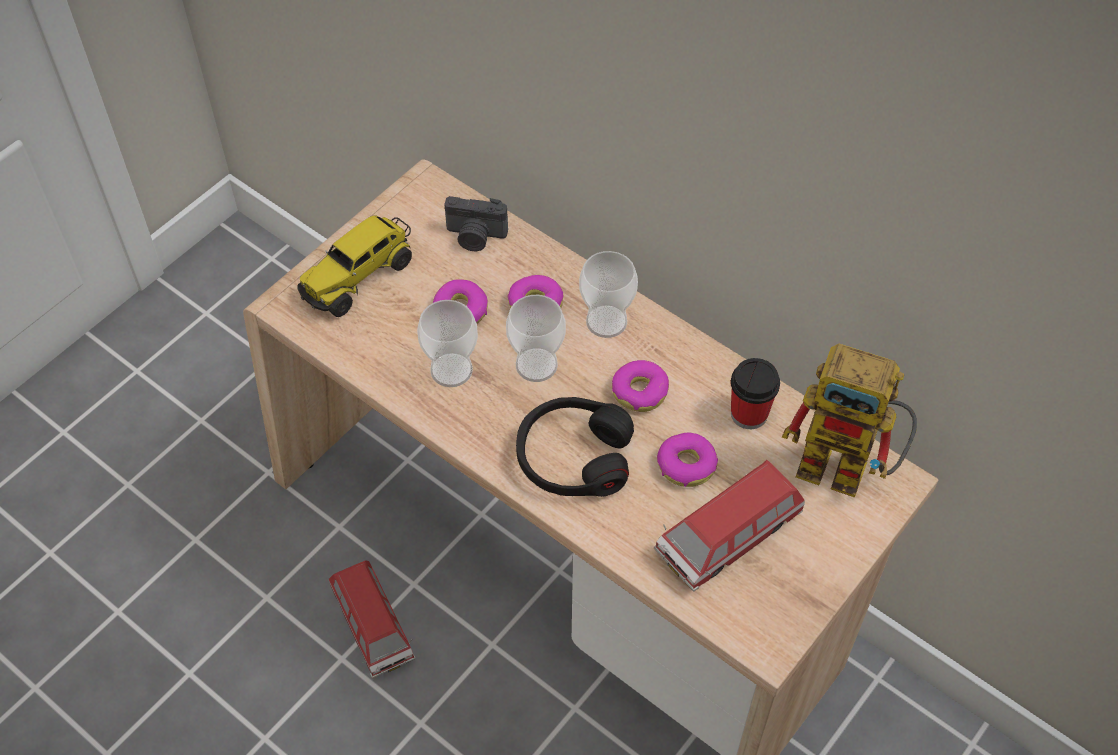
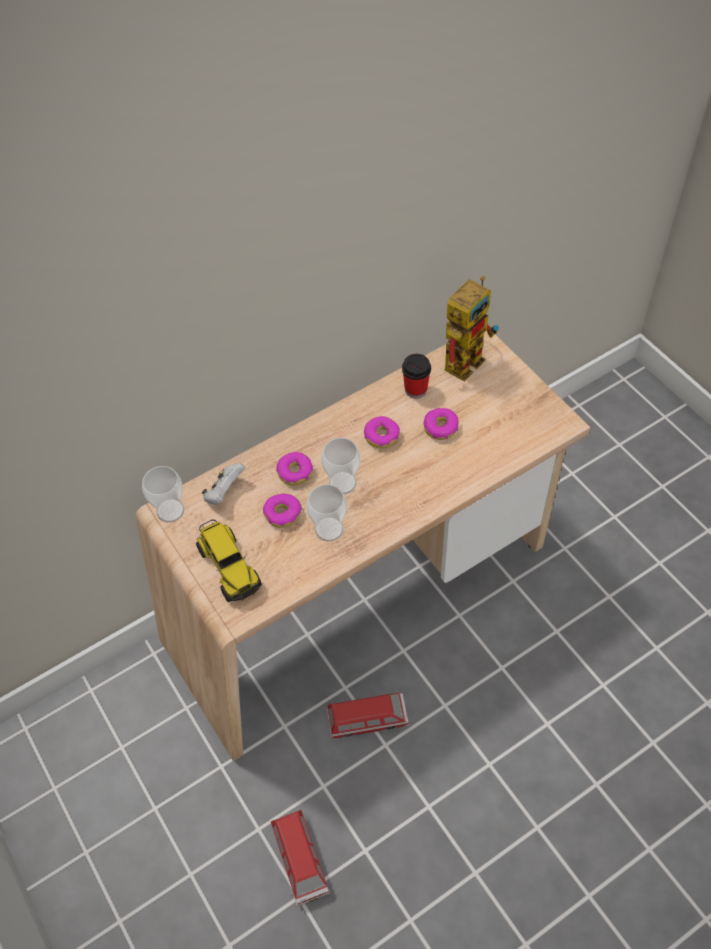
camera: 70 degrees left, 0 degrees up
camera [444,196,508,251] -> white game controller [202,463,245,505]
black headphones [516,397,634,497] -> none
cup [579,251,638,338] -> cup moved to [142,466,184,523]
toy car [654,460,805,592] -> toy car moved to [271,810,330,907]

